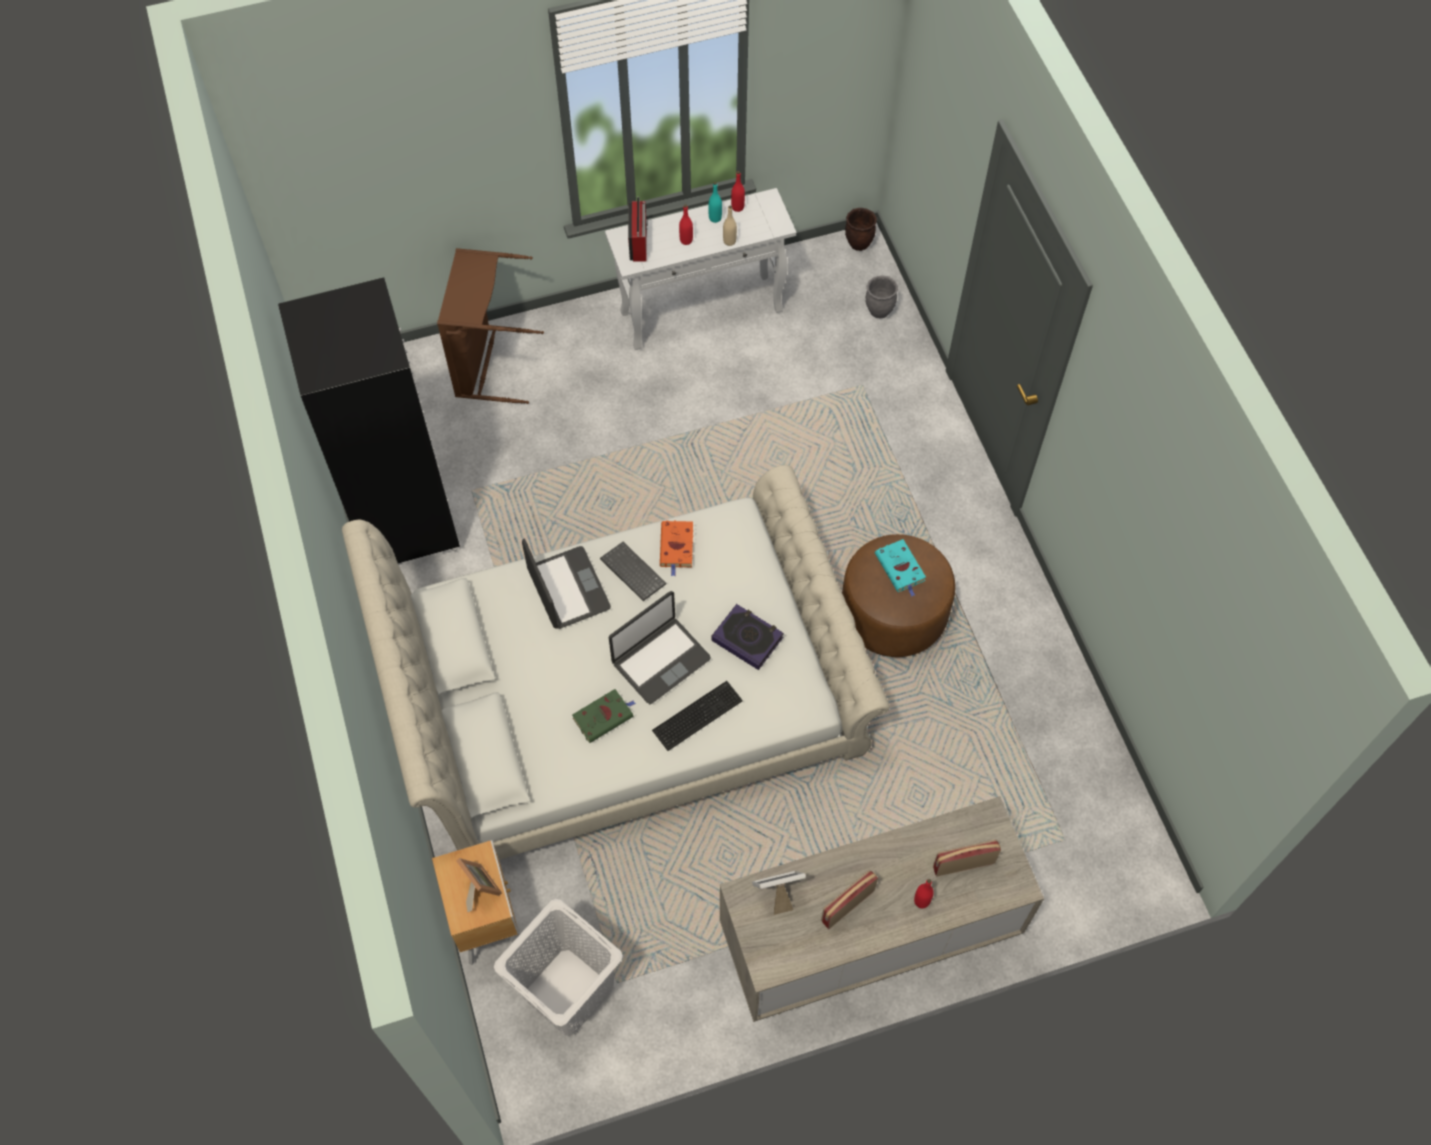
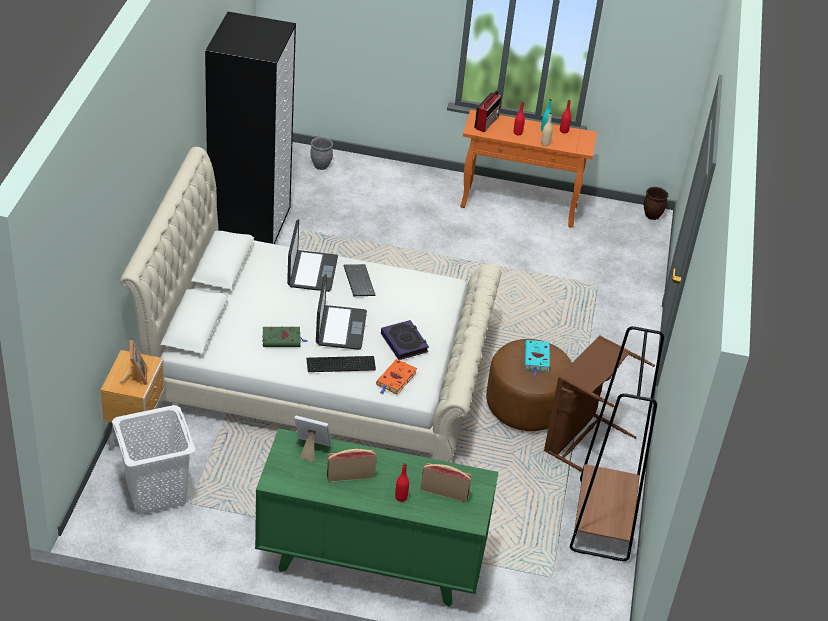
camera: 25 degrees right, 20 degrees down
brown laundry basket [437,248,544,404] -> brown laundry basket moved to [544,335,655,472]
white console table [605,188,796,350] -> orange console table [460,110,597,228]
laptop [609,591,711,704] -> laptop turned 75 degrees counterclockwise [316,274,367,350]
orange book [660,520,693,576] -> orange book moved to [376,359,417,395]
beige dresser [719,796,1044,1022] -> green dresser [255,428,499,607]
grey planter [866,275,898,318] -> grey planter moved to [310,137,333,170]
none -> clothes rack [570,326,664,561]

